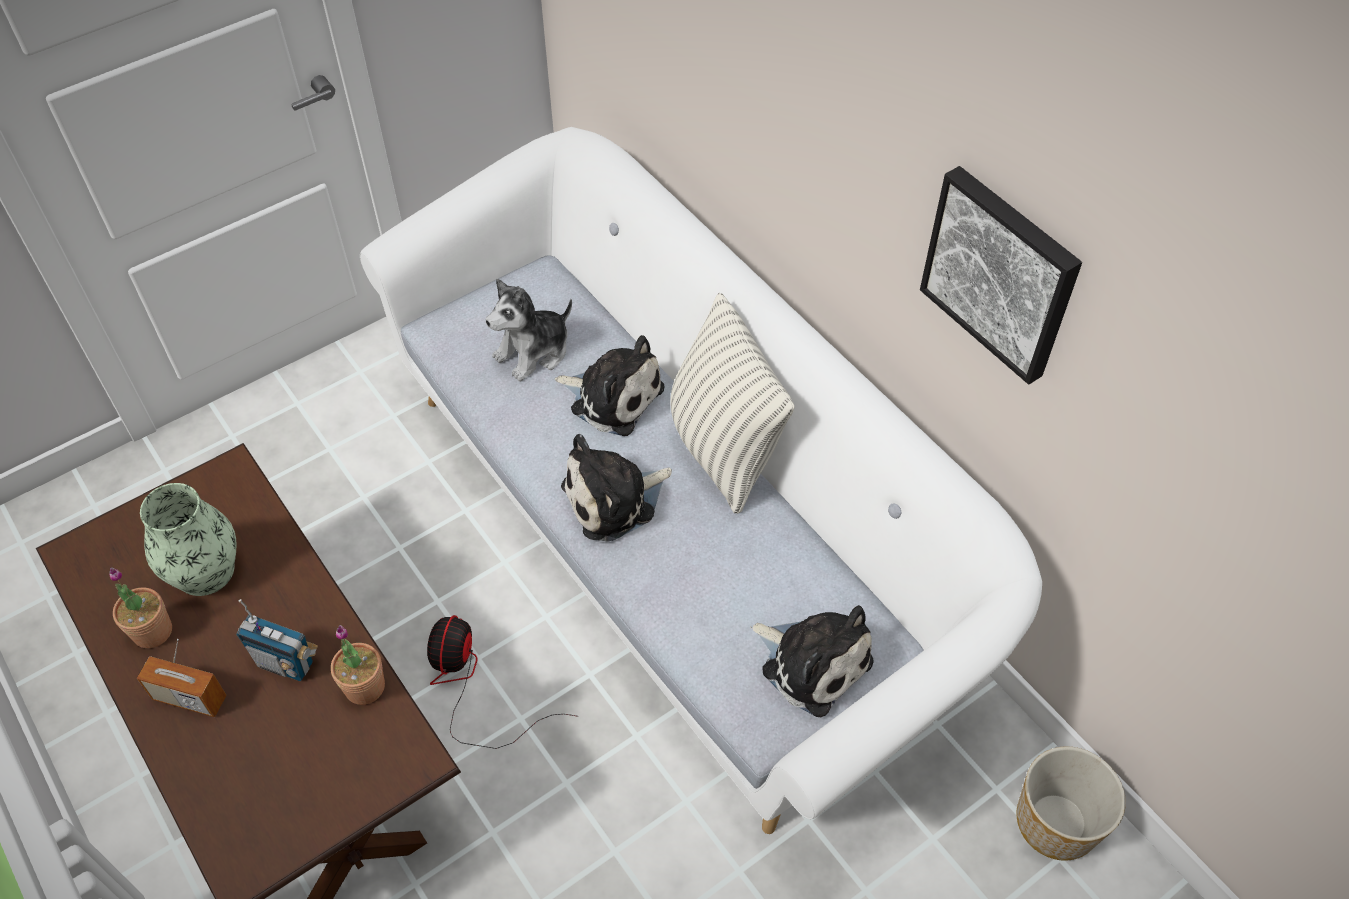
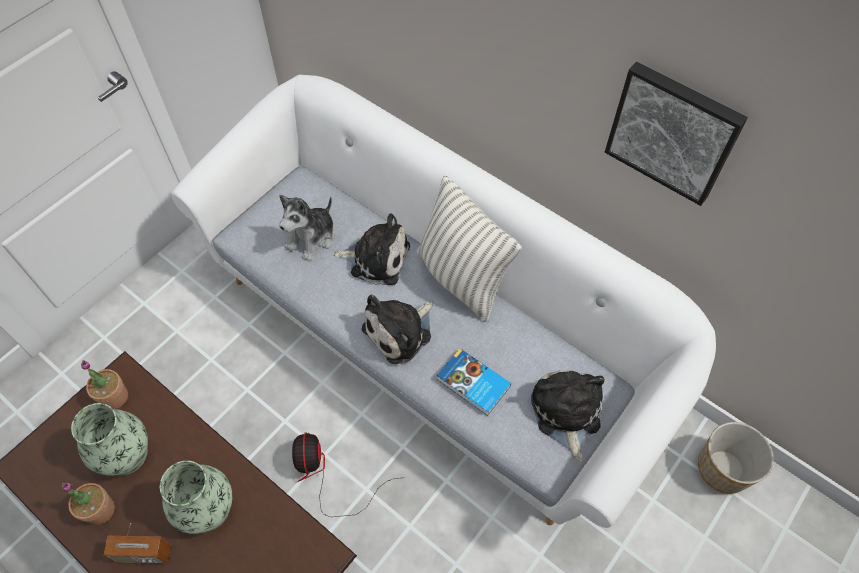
camera: 15 degrees left, 5 degrees up
radio [236,599,318,681] -> vase [160,461,232,534]
potted plant [331,625,385,705] -> potted plant moved to [81,360,128,409]
plush toy [750,605,874,717] -> plush toy turned 120 degrees counterclockwise [531,370,604,461]
none -> book [437,348,511,416]

